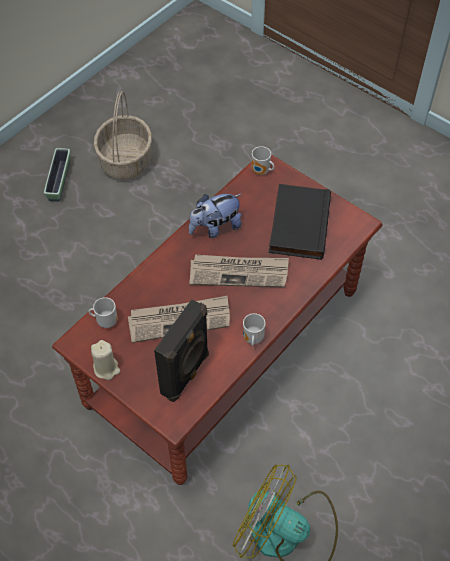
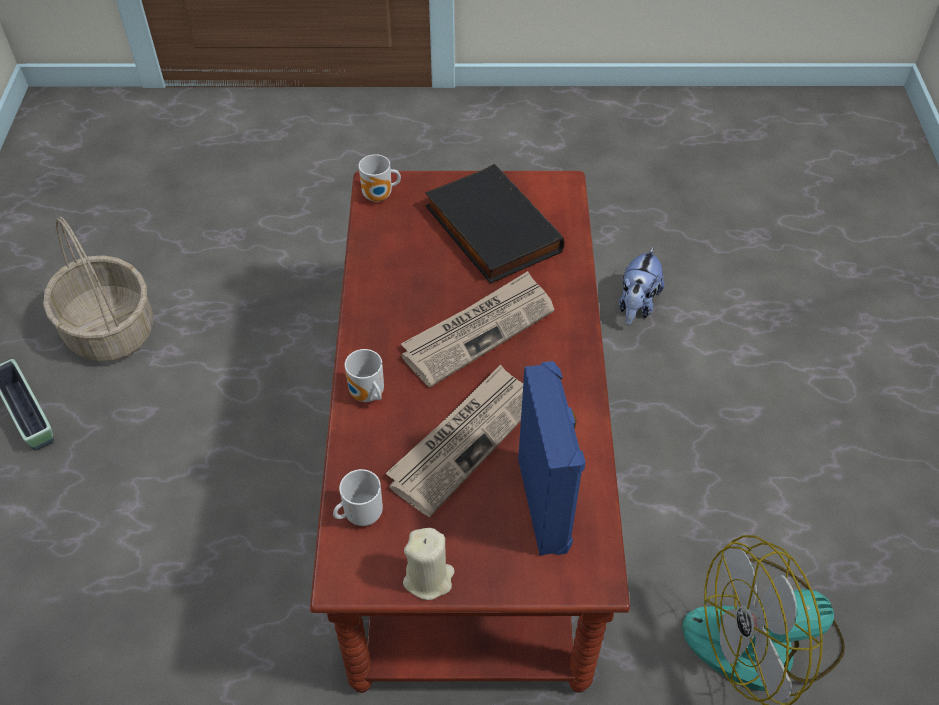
camera: 40 degrees left, 5 degrees down
black speaker [154,299,209,402] -> blue speaker [518,361,586,555]
plush toy [189,194,241,238] -> plush toy moved to [619,247,664,325]
mug [243,313,265,346] -> mug moved to [345,349,384,402]

